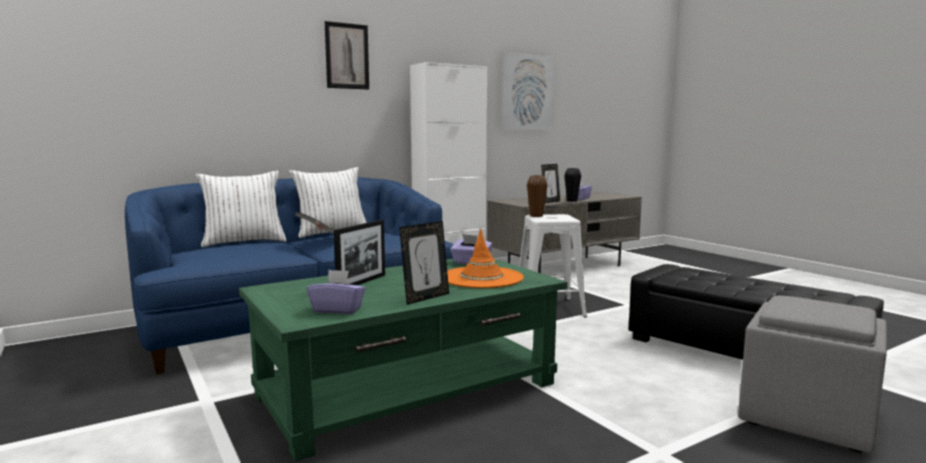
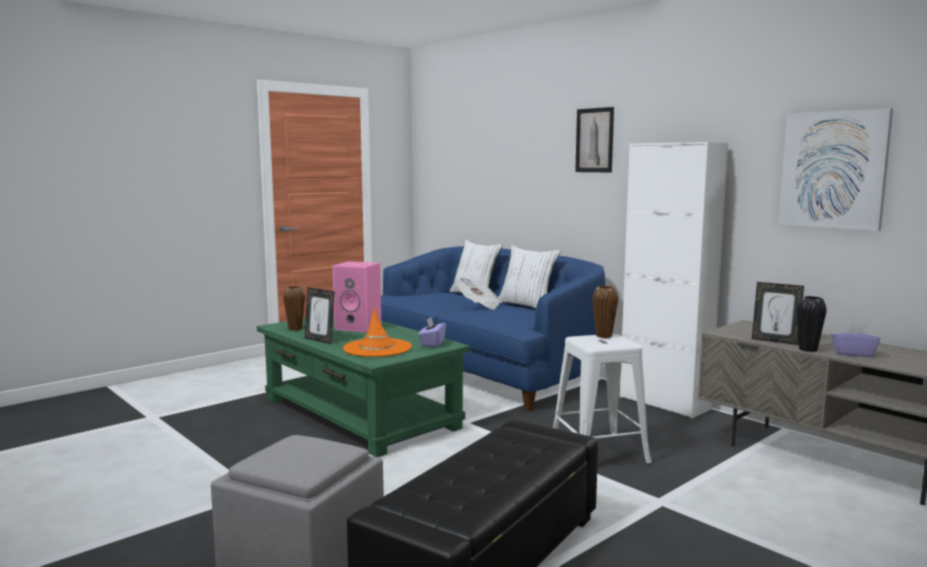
camera: 80 degrees right, 0 degrees up
purple tissue box [307,270,366,314] -> brown vase [283,286,305,330]
picture frame [334,220,385,285] -> pink speaker [332,261,381,332]

